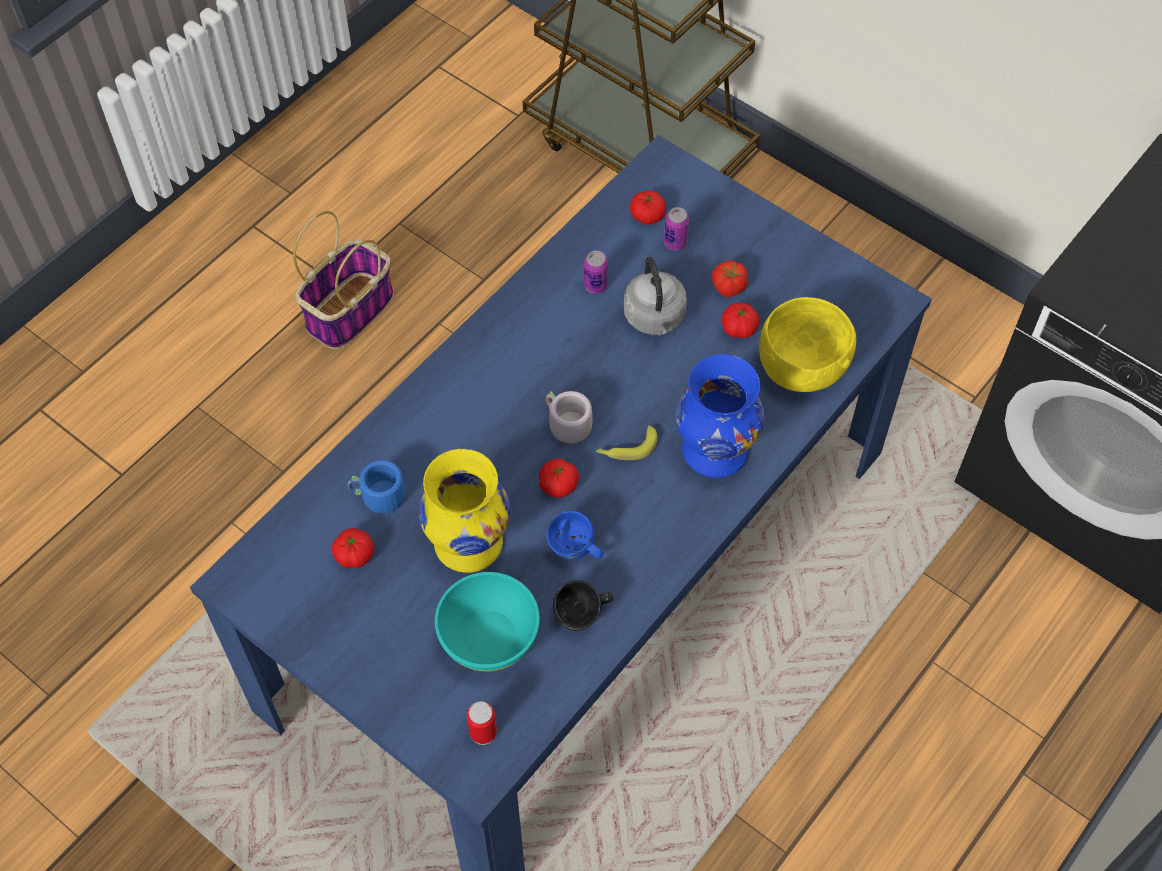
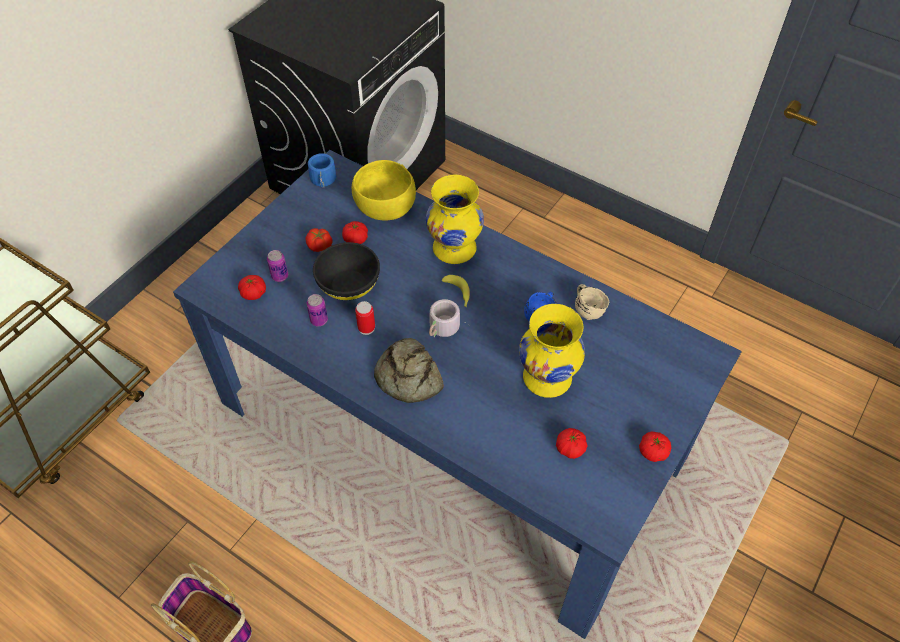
camera: 95 degrees left, 5 degrees down
blue mug [348,460,406,521] -> blue mug moved to [308,153,337,187]
turquoise bowl [435,572,540,671] -> none
can [467,701,497,745] -> can moved to [355,301,375,335]
tomato [539,458,579,498] -> tomato moved to [639,432,671,462]
black mug [553,580,613,631] -> beige mug [575,284,609,320]
grey kettle [624,257,687,336] -> black bowl [313,242,380,300]
blue vase [676,354,764,478] -> yellow vase [426,175,484,264]
none -> bread [374,338,444,403]

